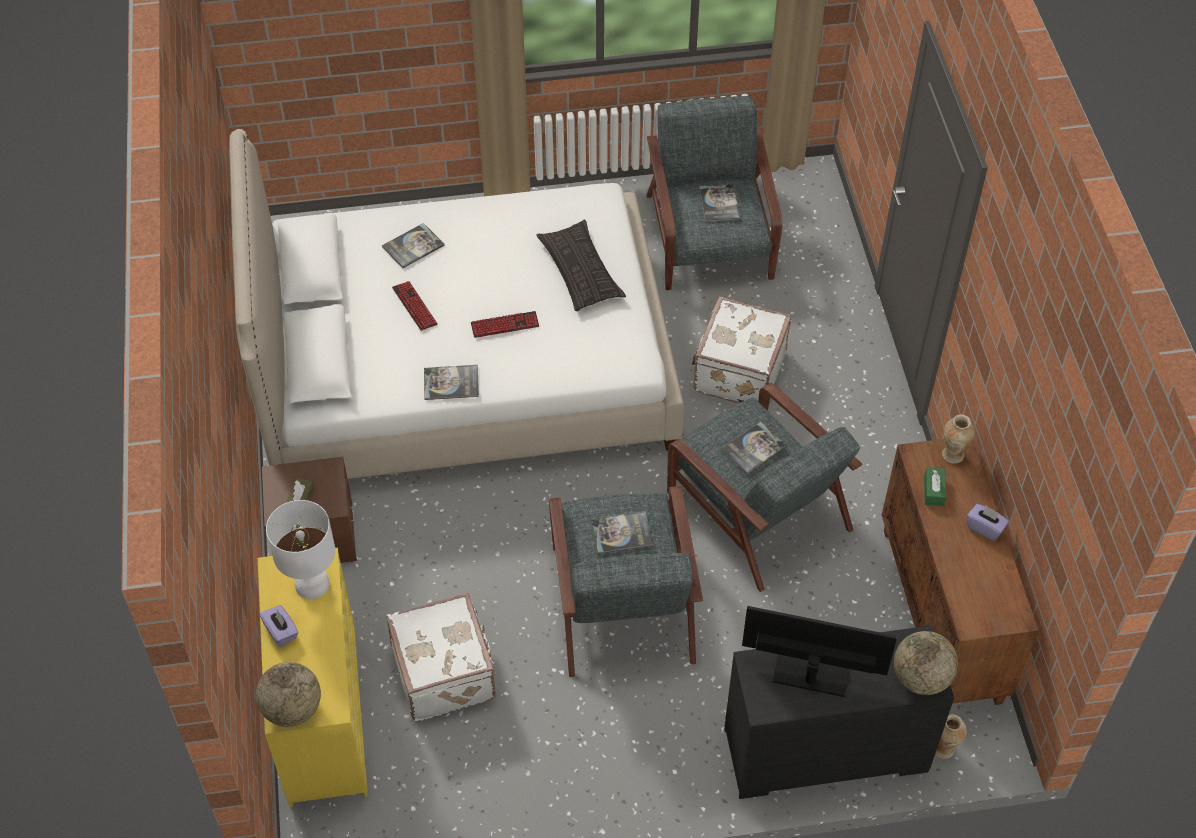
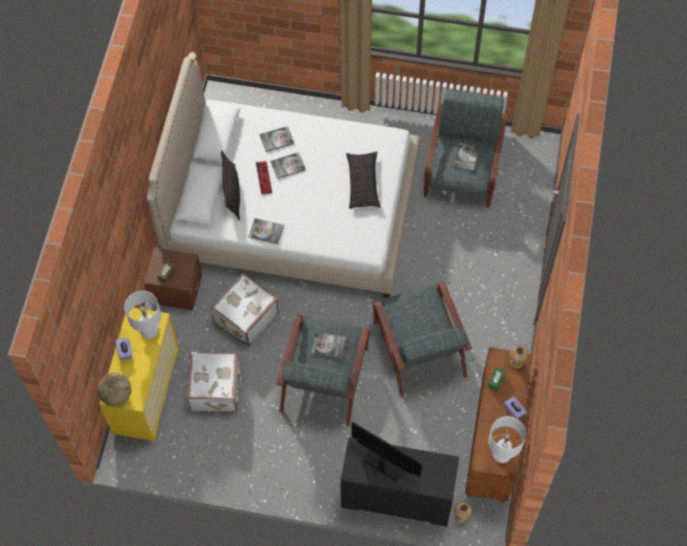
camera: 20 degrees right, 10 degrees up
keyboard [471,311,539,338] -> none
white suitcase [692,296,791,403] -> white suitcase moved to [211,273,279,346]
book [721,422,787,475] -> book moved to [271,152,306,179]
globe [894,631,958,695] -> none
none -> pillow [221,150,240,220]
none -> white table lamp [488,416,526,463]

